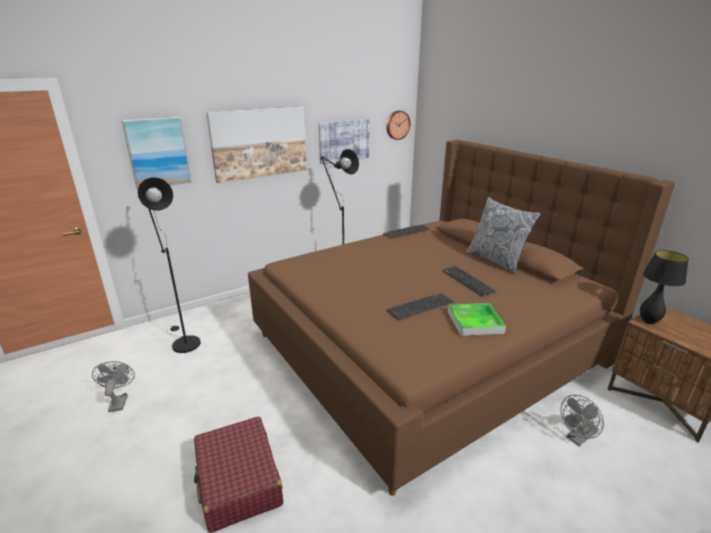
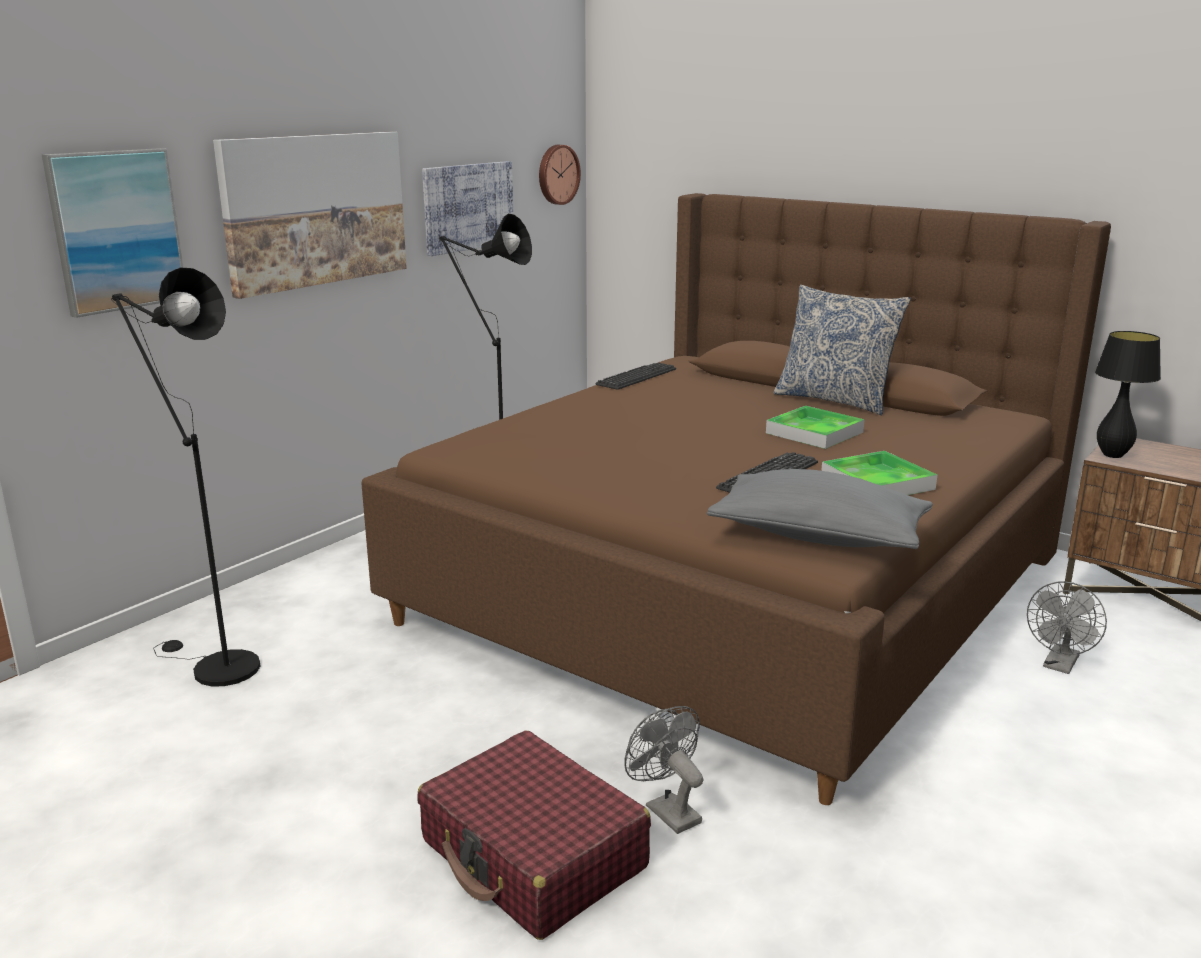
camera: 20 degrees left, 5 degrees down
grey fan [92,361,135,412] -> grey fan moved to [624,706,703,834]
keyboard [442,266,496,296] -> tray [766,406,865,449]
none -> grey pillow [707,469,933,549]

